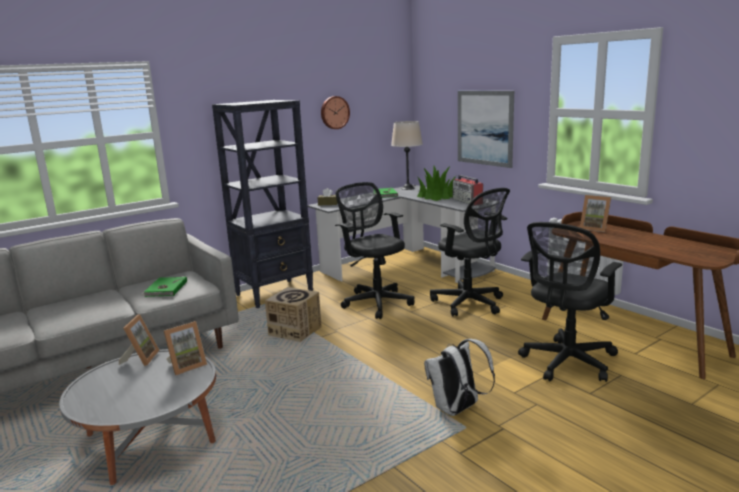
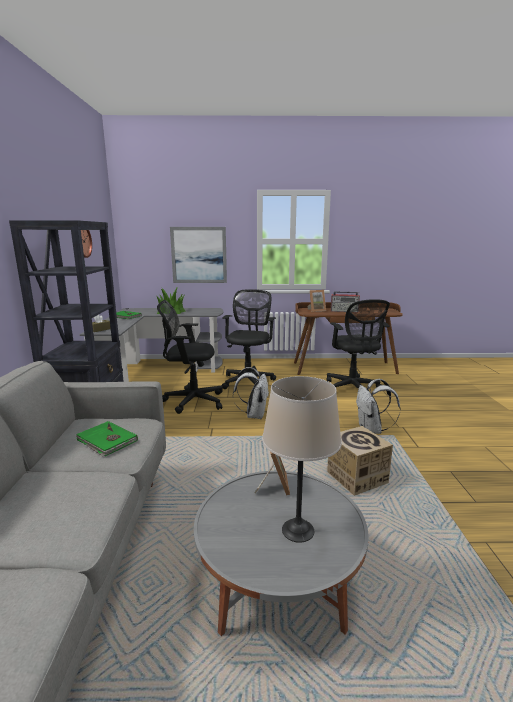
camera: 55 degrees left, 0 degrees up
picture frame [119,314,160,366] -> none
cardboard box [265,287,322,342] -> cardboard box moved to [327,426,393,496]
beige table lamp [391,121,423,190] -> beige table lamp moved to [262,376,342,543]
black office chair [430,188,510,316] -> black office chair turned 75 degrees counterclockwise [222,289,276,389]
radio [452,175,483,204] -> radio moved to [331,291,360,313]
none -> white backpack [233,367,269,419]

